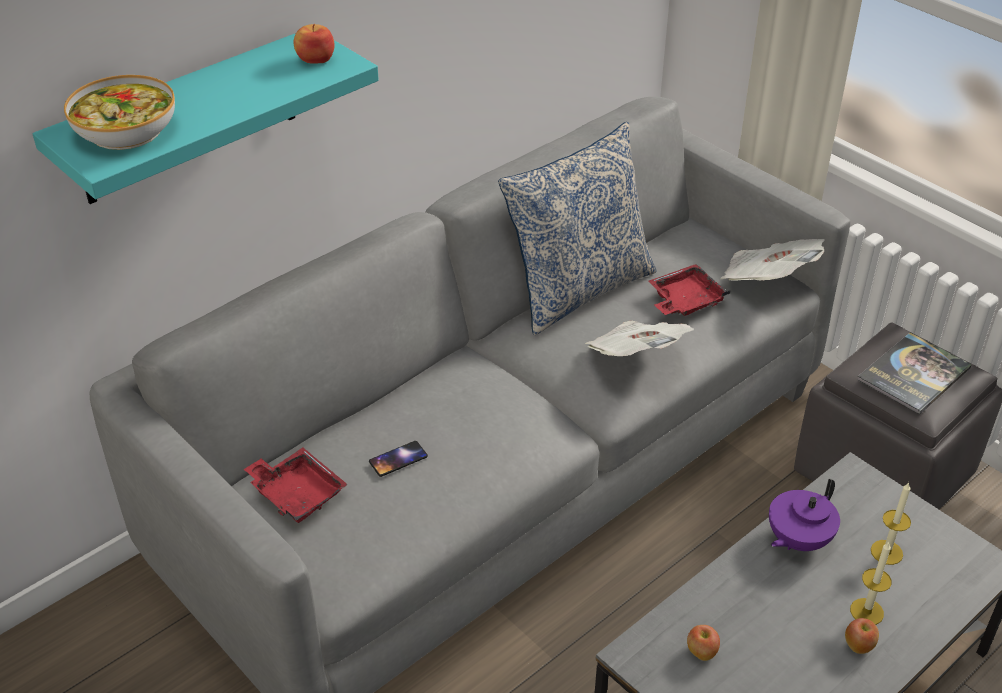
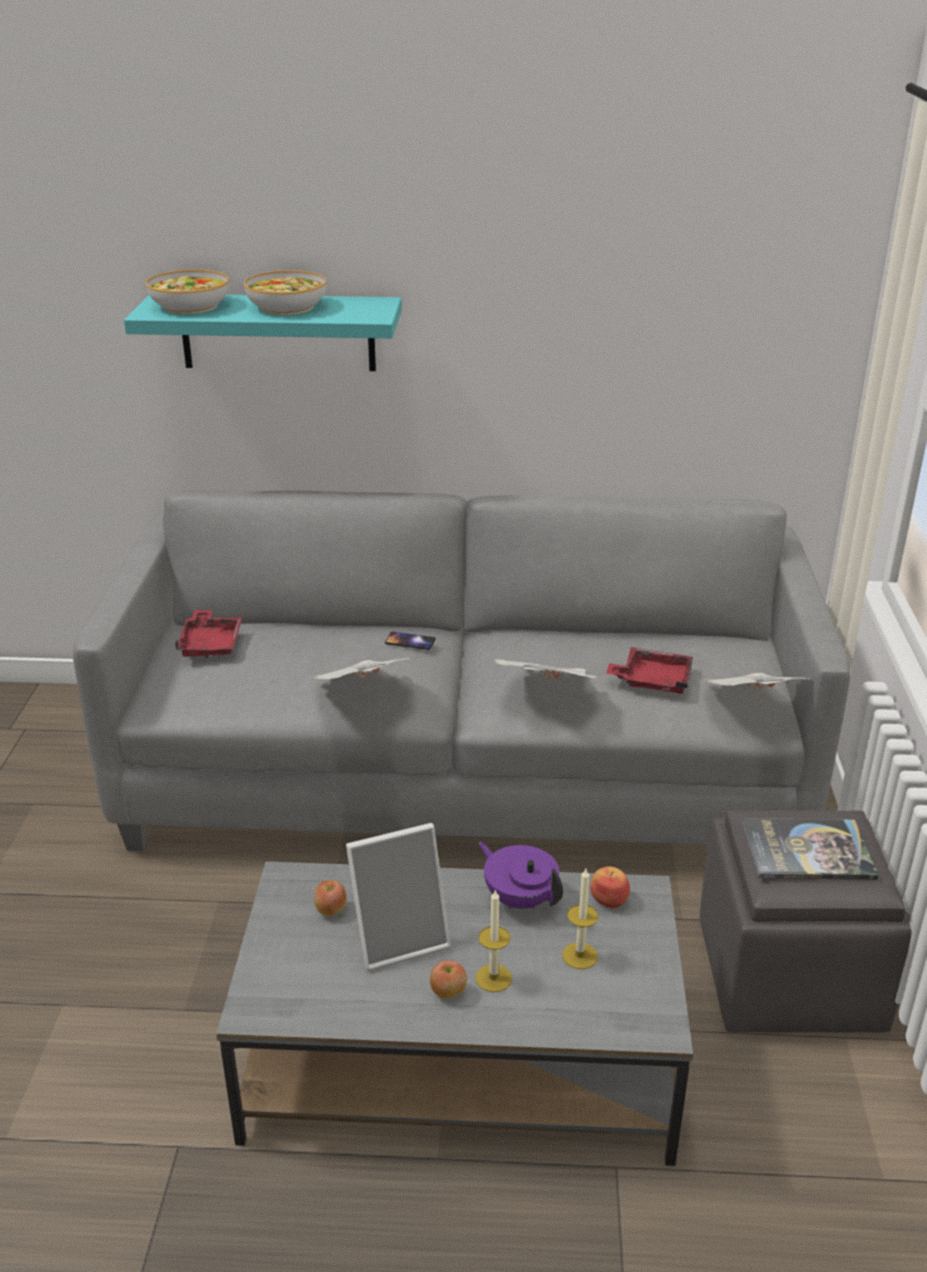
camera: 45 degrees right, 10 degrees down
apple [294,24,334,64] -> apple moved to [590,867,630,908]
phone [369,441,428,477] -> phone moved to [385,632,436,650]
pillow [498,122,657,335] -> none
purple teapot [769,478,840,551] -> purple teapot turned 45 degrees clockwise [479,842,563,909]
none -> bowl [244,270,326,315]
none -> newspaper [311,658,412,679]
none -> picture frame [346,823,451,970]

